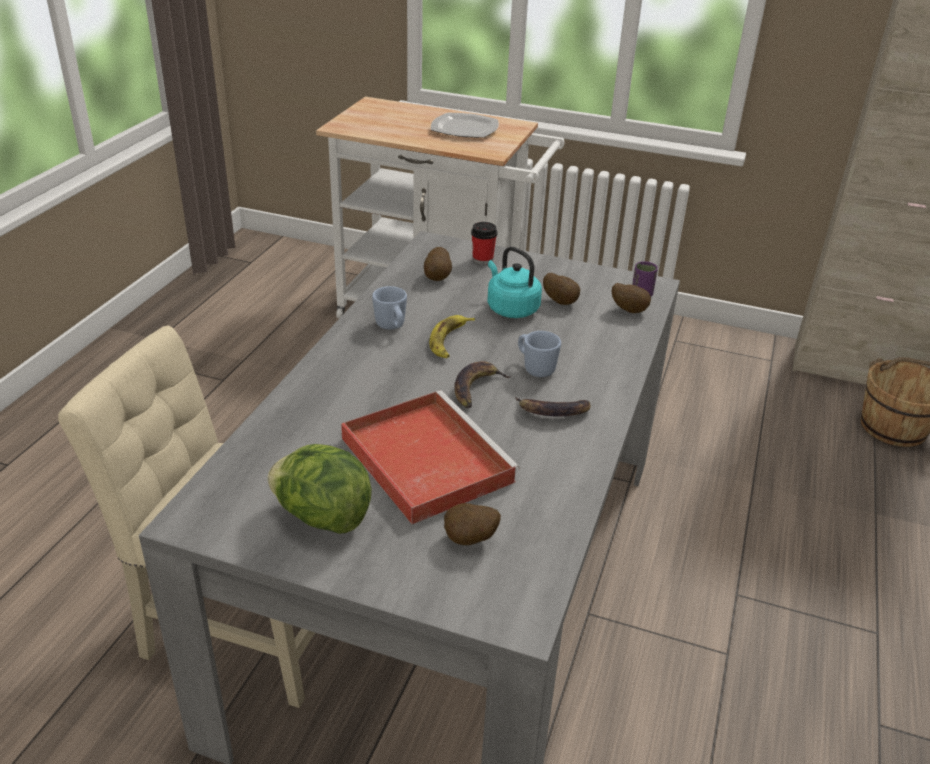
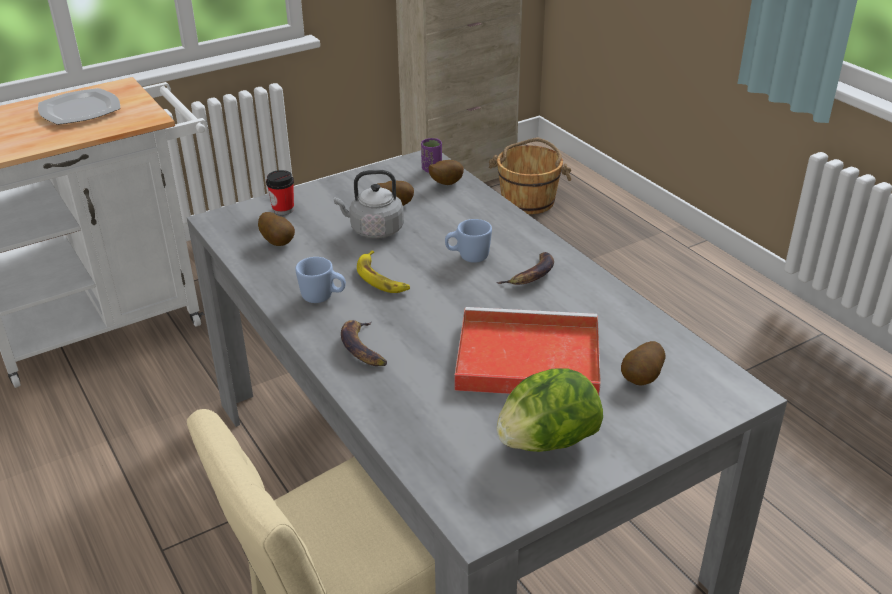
camera: 50 degrees left, 0 degrees up
banana [454,361,512,408] -> banana moved to [341,320,387,366]
turquoise kettle [487,247,542,318] -> grey kettle [334,170,404,239]

